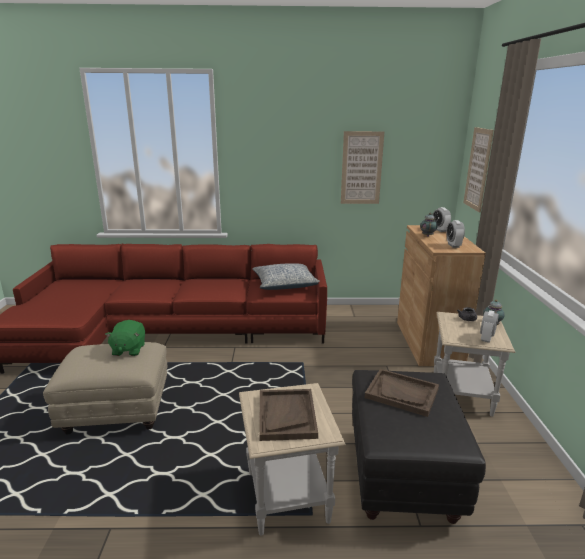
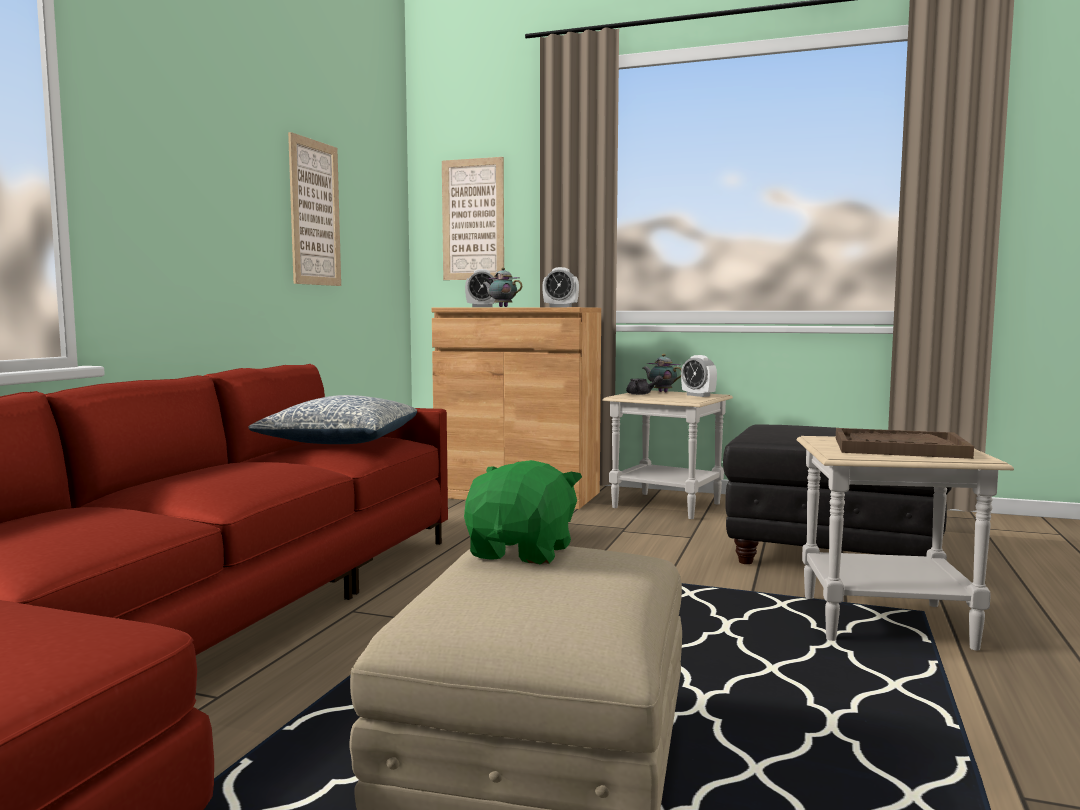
camera: 70 degrees left, 15 degrees down
green plush toy [105,320,145,356] -> green plush toy turned 90 degrees counterclockwise [464,460,582,565]
brown tray [365,369,439,417] -> none

